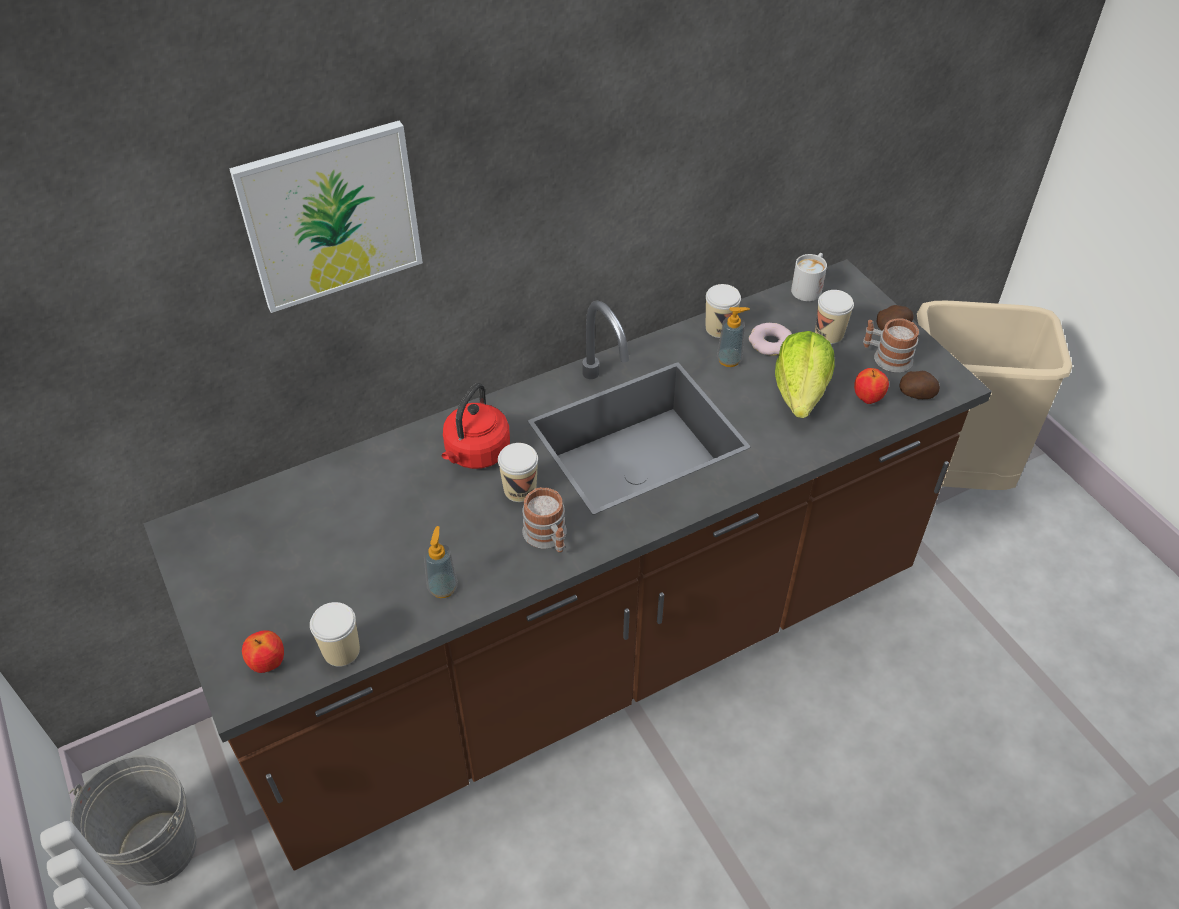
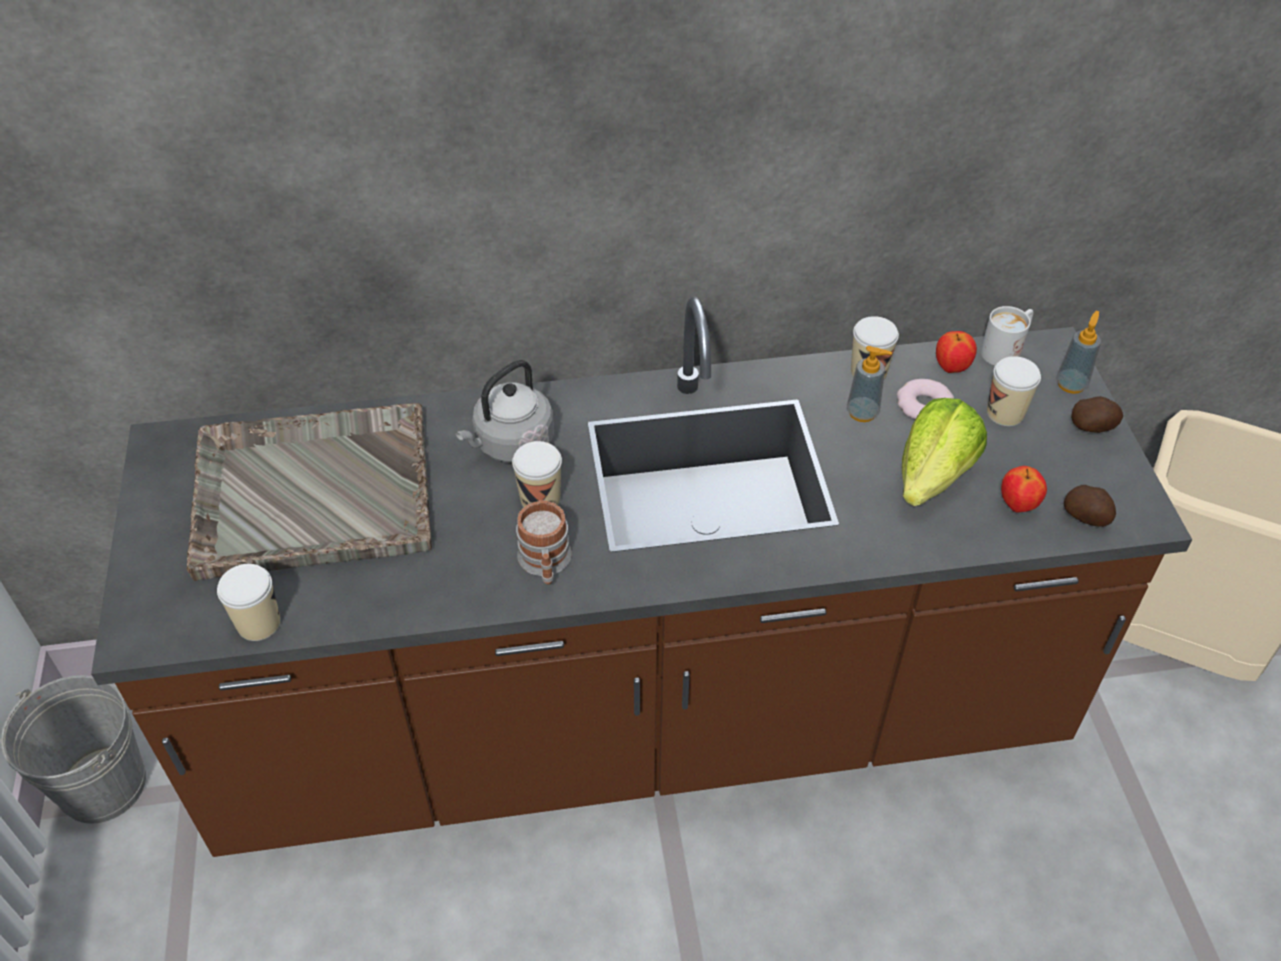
camera: 20 degrees right, 0 degrees up
picture [229,121,423,313] -> none
apple [242,630,284,673] -> apple moved to [936,331,977,373]
soap dispenser [424,526,458,598] -> soap dispenser moved to [1056,311,1101,394]
red kettle [442,383,510,469] -> grey kettle [456,360,554,463]
mug [863,318,919,372] -> none
none -> grey tray [186,403,432,581]

